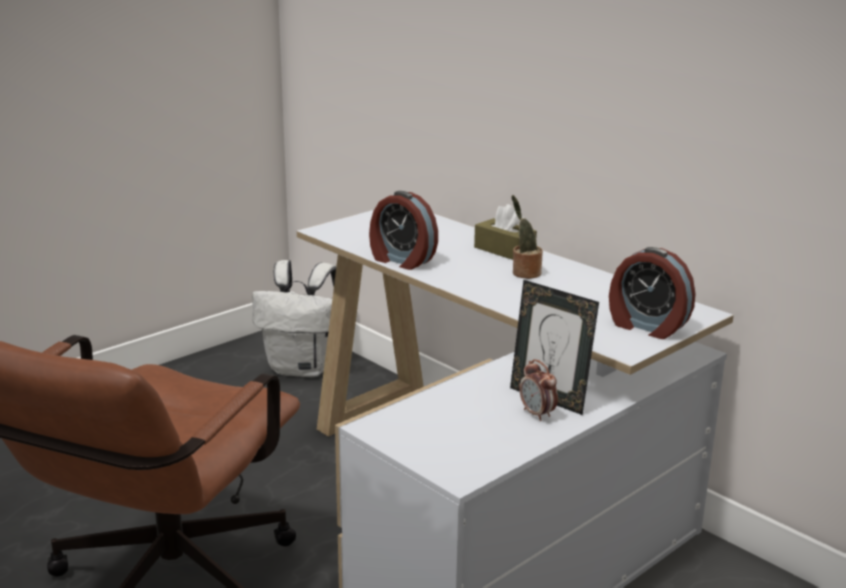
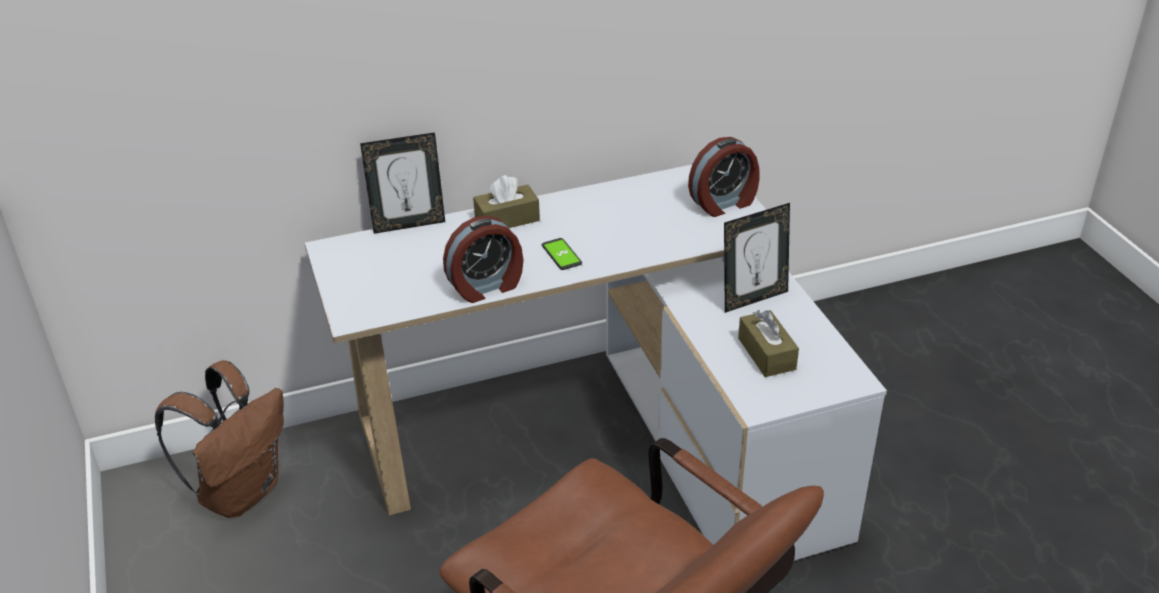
camera: 65 degrees left, 15 degrees up
white backpack [252,260,336,377] -> brown backpack [155,360,284,518]
potted plant [511,195,543,279] -> none
alarm clock [519,359,558,421] -> none
none -> picture frame [360,132,445,234]
none -> phone [542,238,582,270]
none -> brown tissue box [738,310,799,377]

